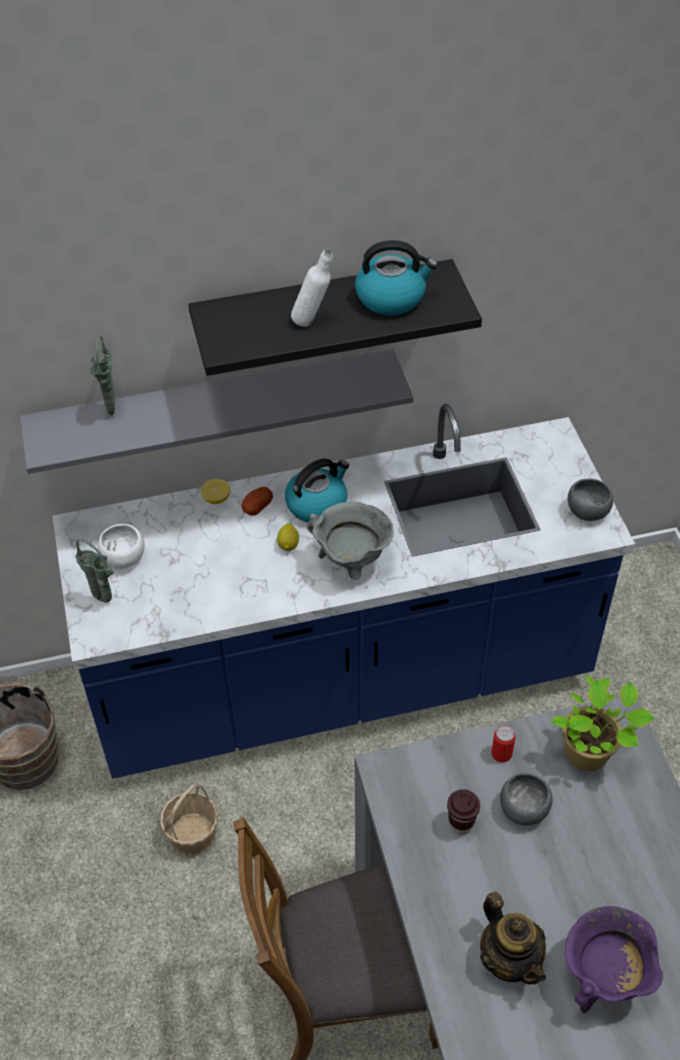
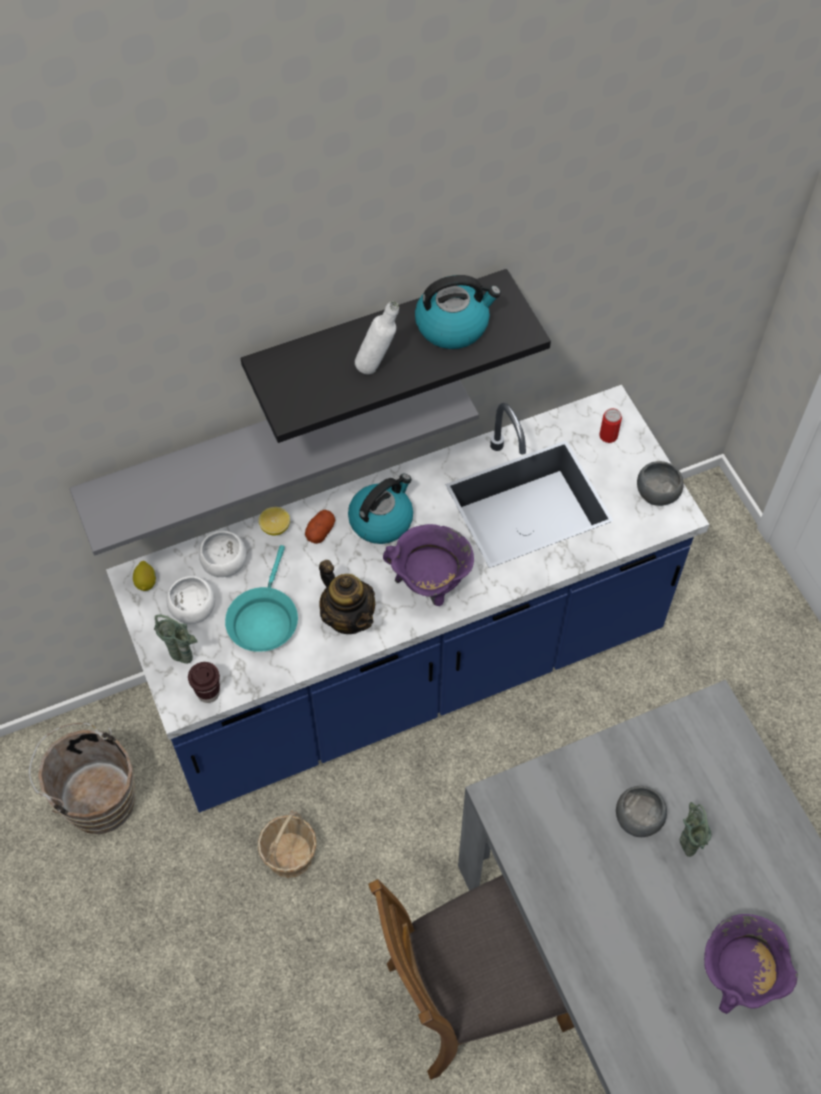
camera: 10 degrees left, 10 degrees up
green vase [90,335,115,415] -> green vase moved to [680,802,712,857]
lemon [277,523,299,551] -> lemon moved to [133,561,156,591]
grey cooking pot [307,502,394,580] -> purple cooking pot [383,524,474,606]
brown cup [447,789,480,835] -> brown cup moved to [188,662,220,703]
teapot [480,892,546,984] -> teapot moved to [319,560,375,634]
can [491,725,516,762] -> can moved to [599,408,622,443]
potted plant [551,676,655,771] -> none
none -> white bowl [199,531,247,577]
none -> turquoise frying pan [225,545,298,652]

